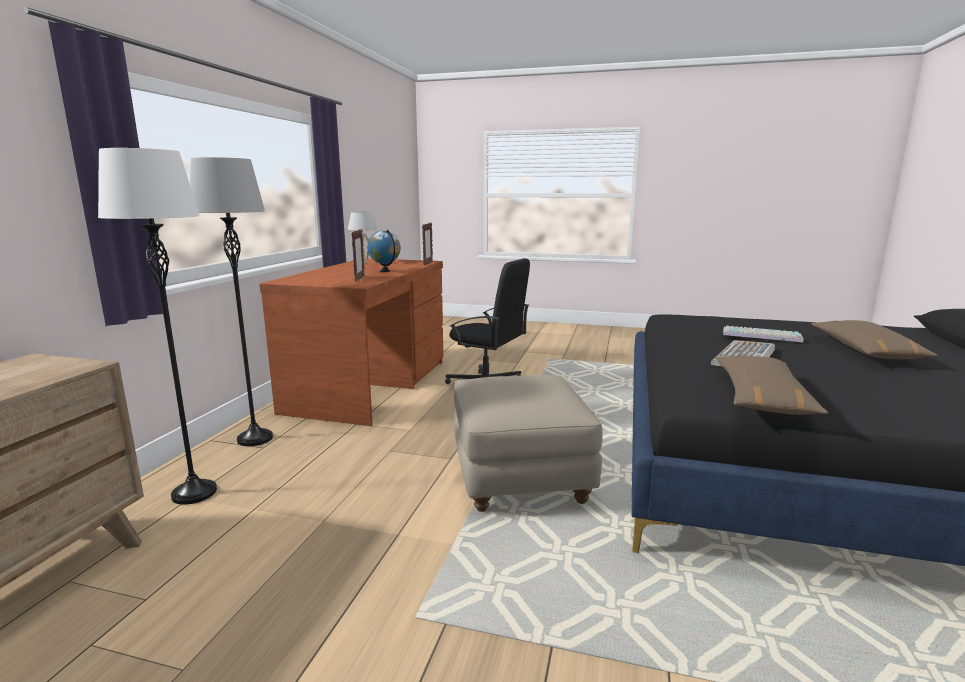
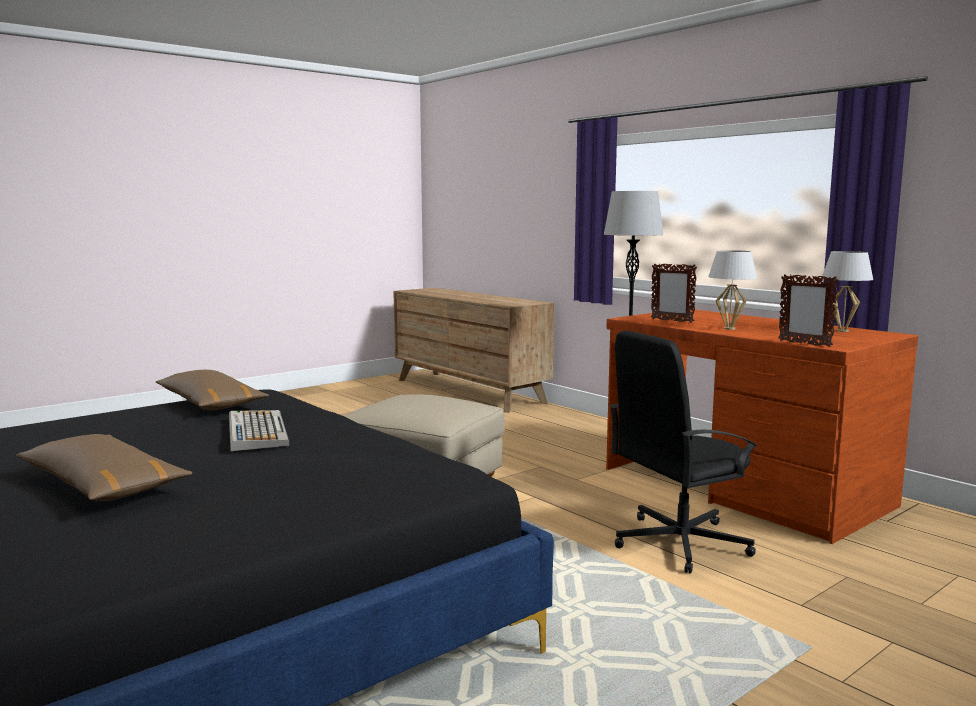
camera: 125 degrees right, 5 degrees down
white floor lamp [98,148,217,505] -> none
globe [367,230,401,272] -> white table lamp [708,250,757,330]
keyboard [723,326,804,343] -> none

